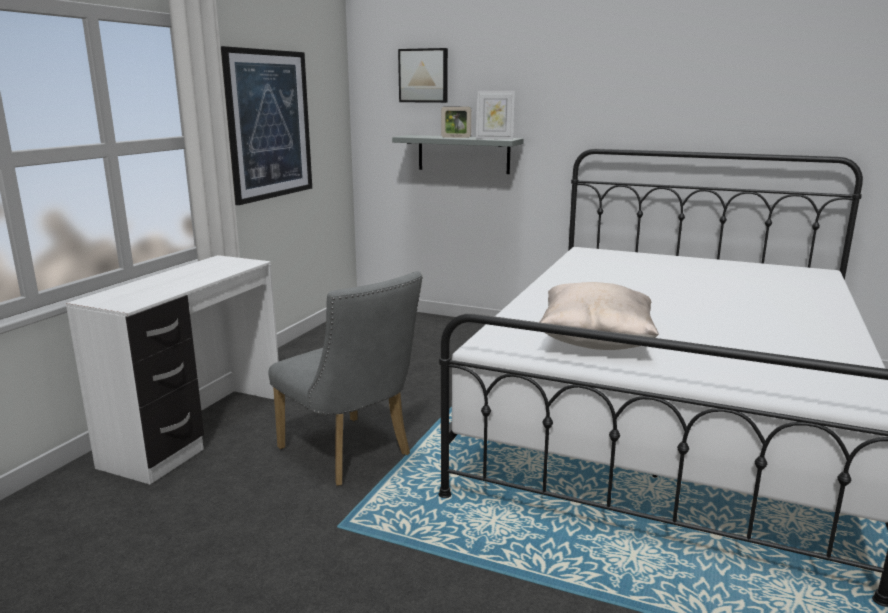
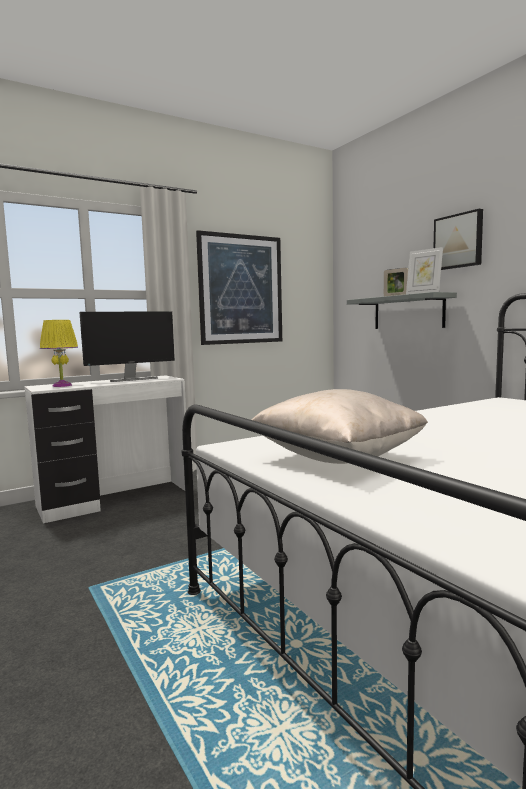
camera: 35 degrees right, 10 degrees down
grey chair [268,271,423,486] -> none
picture [398,48,448,103] -> picture moved to [434,209,483,270]
none -> yellow table lamp [40,320,78,387]
none -> monitor [79,311,175,382]

